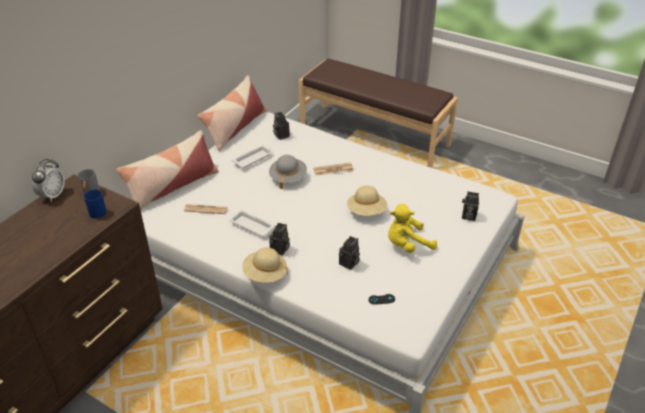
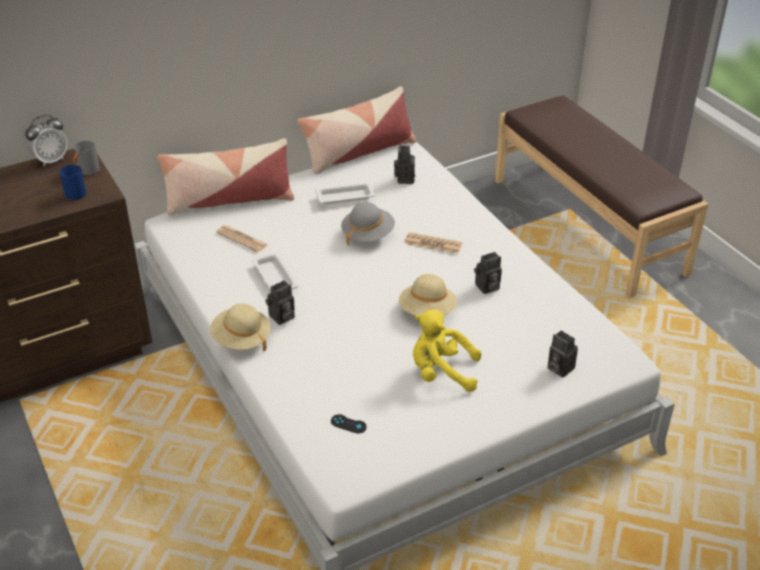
camera: 30 degrees right, 0 degrees up
camera [339,236,360,270] -> camera moved to [474,252,502,294]

